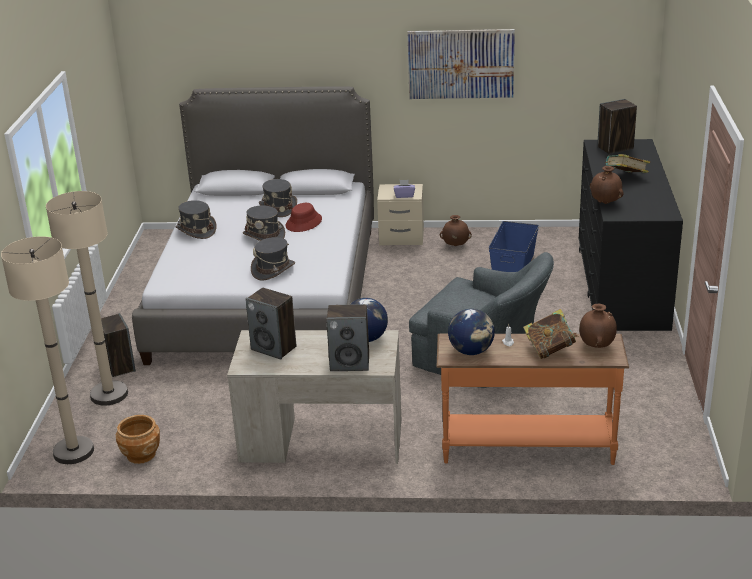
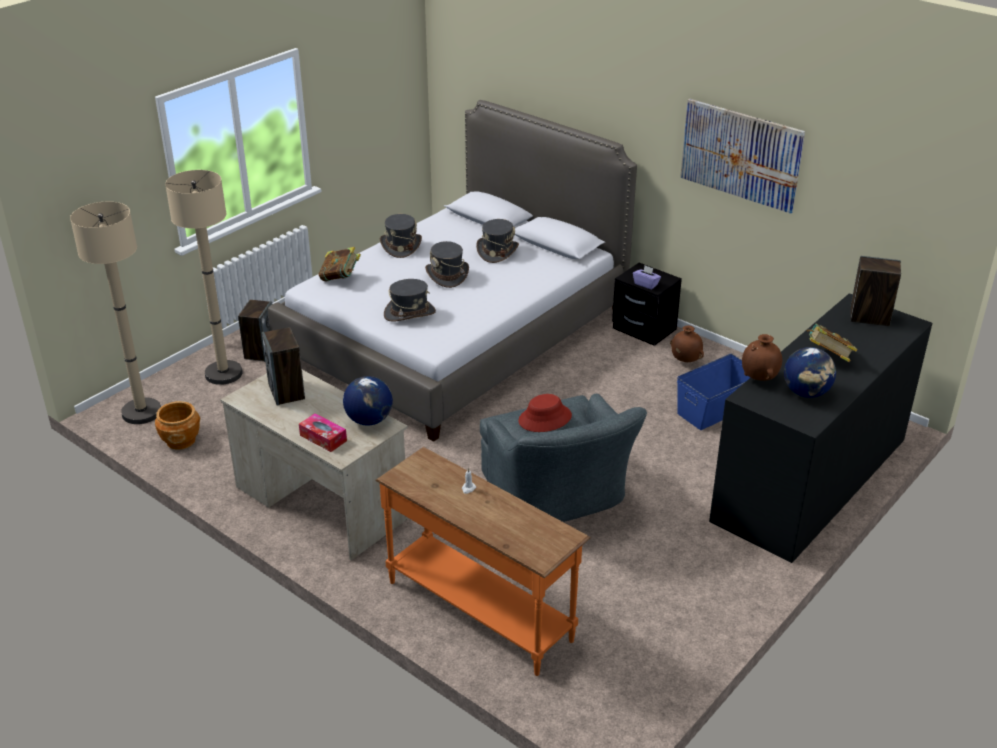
camera: 35 degrees right, 5 degrees up
red hat [286,203,322,232] -> red hat moved to [518,394,572,432]
speaker [326,304,369,371] -> tissue box [299,413,347,452]
beige nightstand [377,184,424,245] -> black nightstand [612,263,682,346]
globe [448,309,495,355] -> globe moved to [784,347,836,398]
book [523,309,578,359] -> book moved to [318,247,361,282]
brown vase [579,304,617,348] -> none

